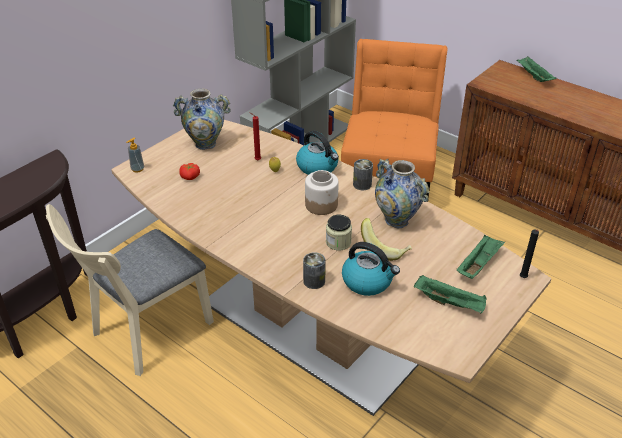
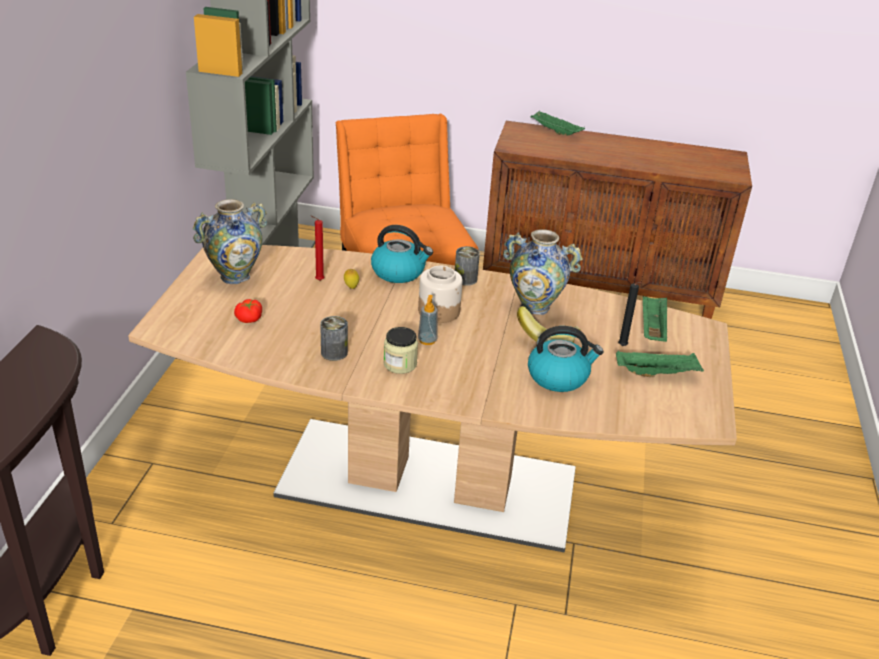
camera: 30 degrees left, 5 degrees down
beige chair [46,204,214,376] -> none
soap dispenser [126,138,144,173] -> soap dispenser moved to [418,295,438,345]
can [303,252,326,289] -> can moved to [320,316,348,361]
jar [326,215,352,251] -> jar moved to [383,327,418,374]
black candle [520,230,539,278] -> black candle moved to [618,282,641,346]

